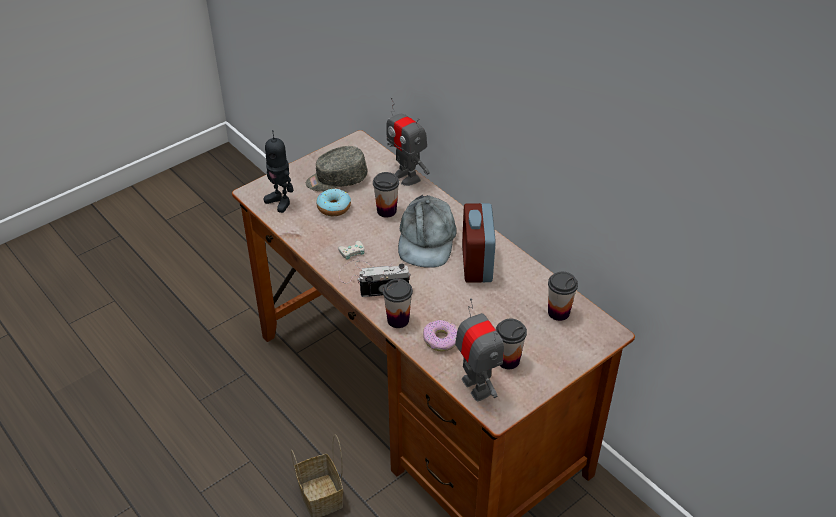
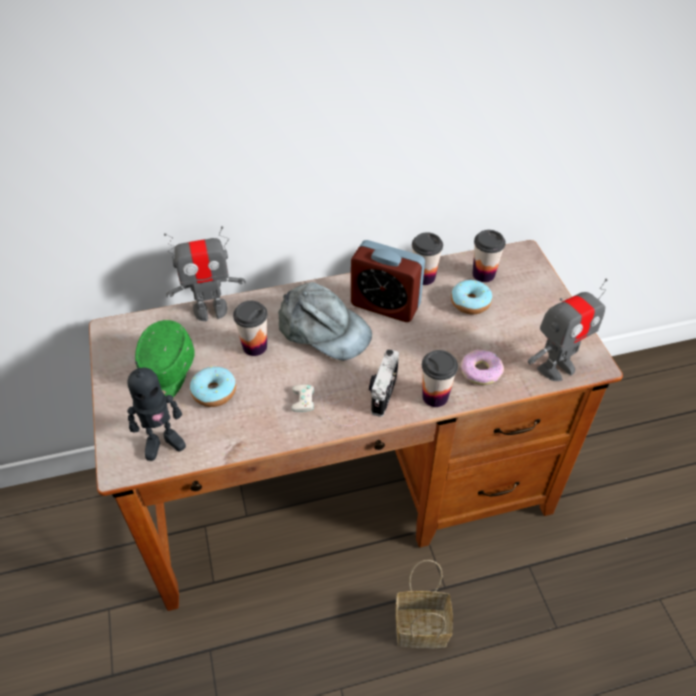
camera: 65 degrees left, 5 degrees up
grey cap [306,146,367,191] -> green cap [135,320,195,397]
toy robot [455,298,504,401] -> toy robot turned 150 degrees clockwise [528,279,608,381]
cup [496,319,527,369] -> cup moved to [412,232,443,285]
none -> donut [451,280,492,314]

